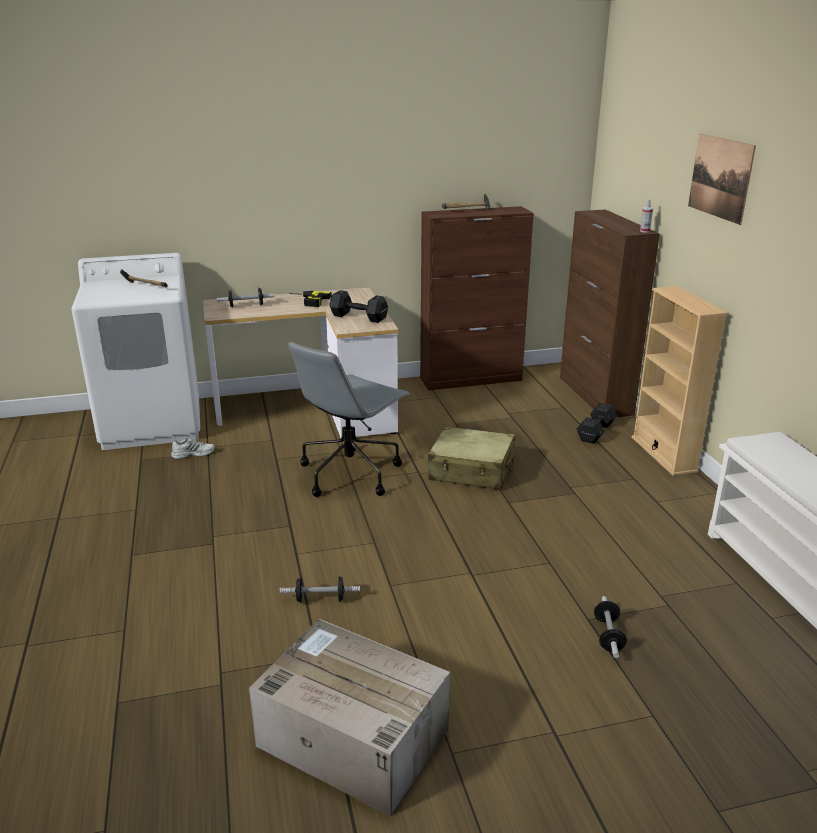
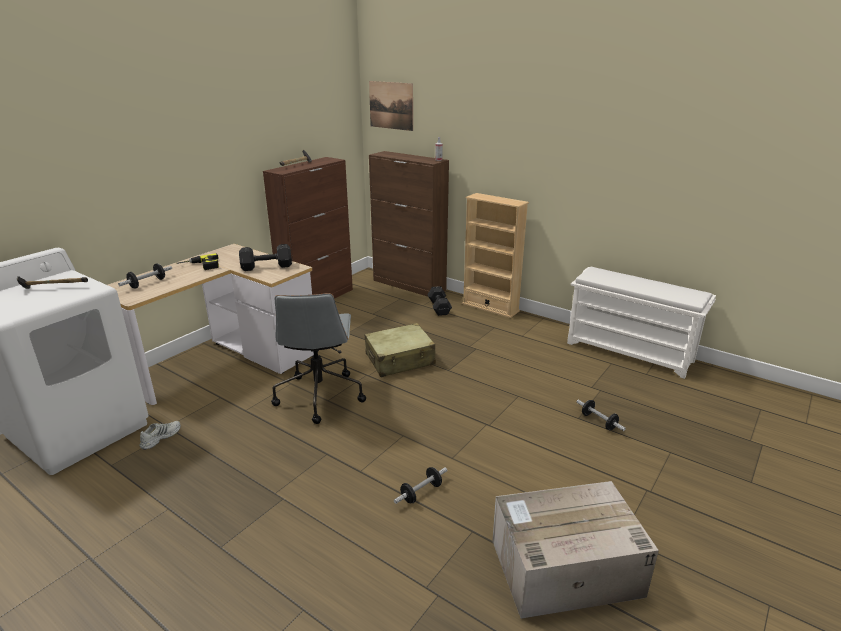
camera: 40 degrees left, 0 degrees up
picture [688,134,756,225] -> picture moved to [369,81,413,131]

